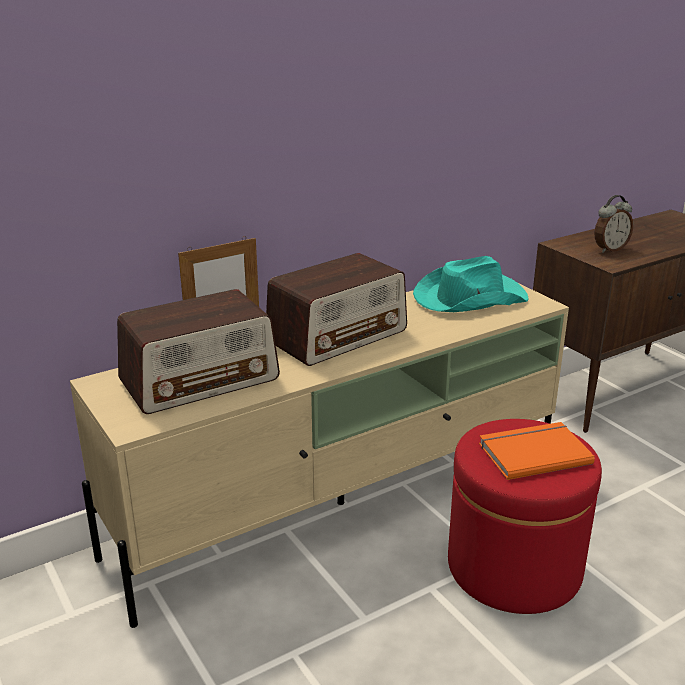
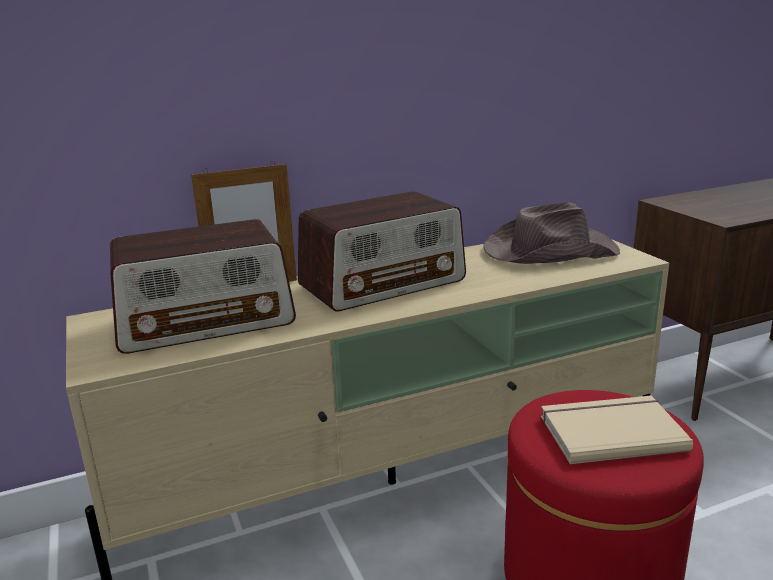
camera: 10 degrees right, 5 degrees down
turquoise hat [413,256,529,312] -> brown hat [483,202,620,264]
orange book [479,422,595,480] -> beige book [541,396,693,464]
alarm clock [594,195,633,253] -> none

